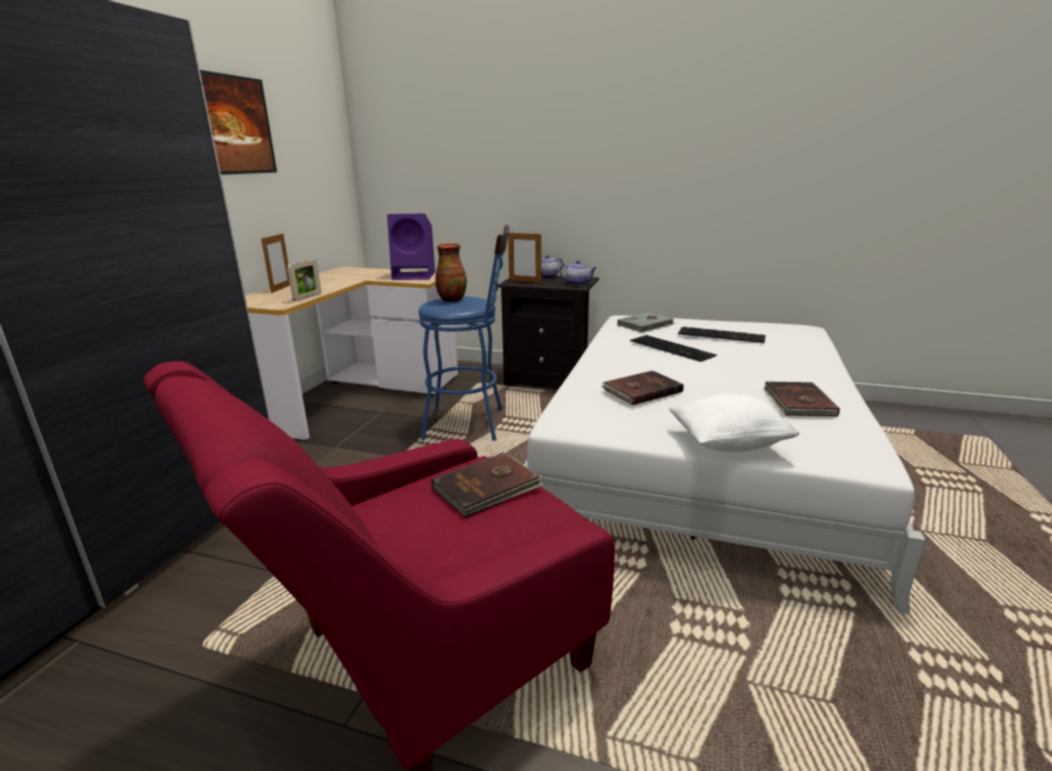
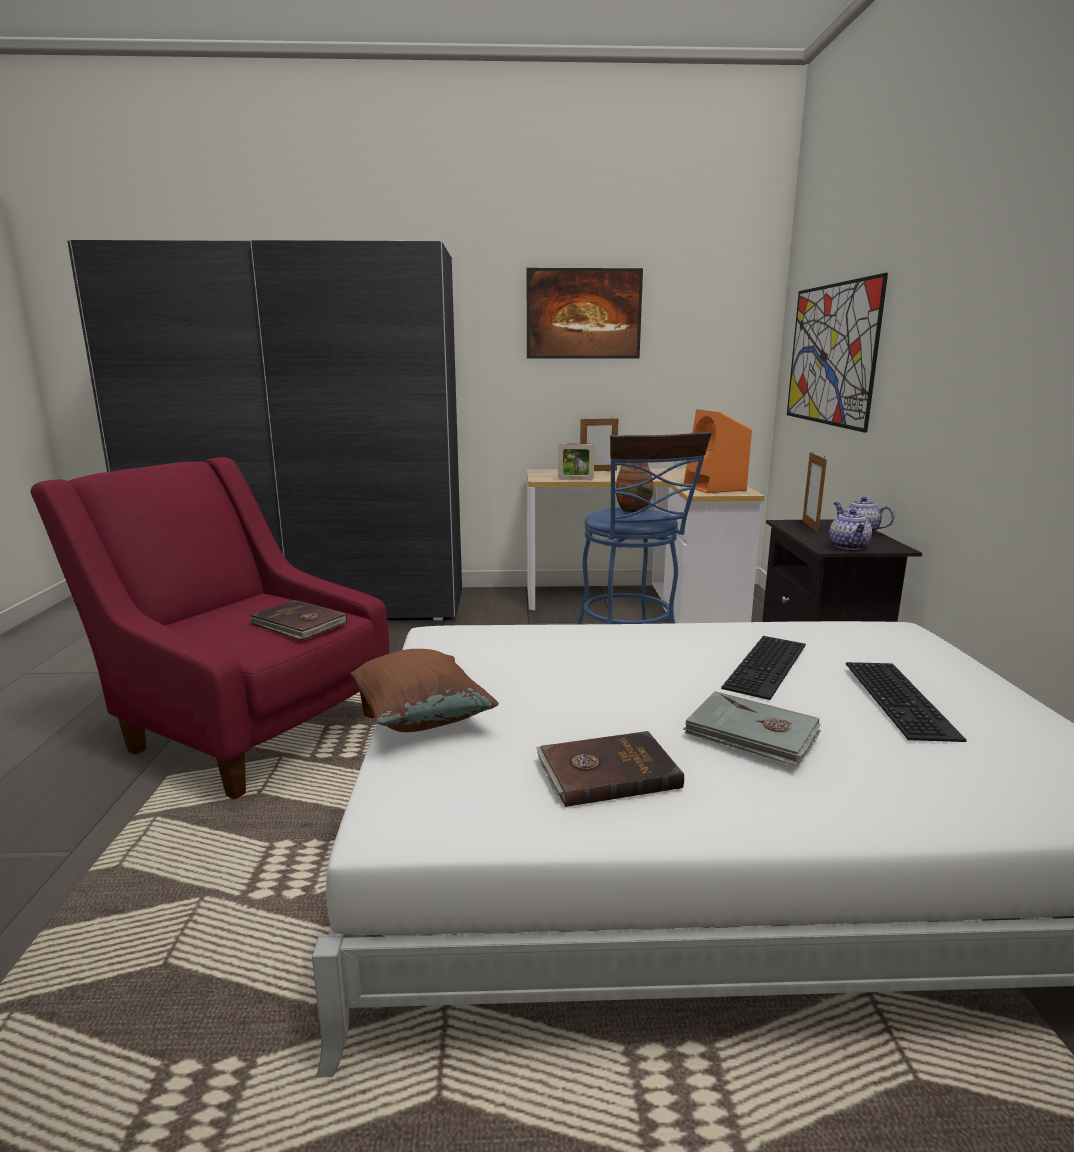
camera: 70 degrees right, 5 degrees down
purple speaker [387,214,435,280] -> orange speaker [684,409,752,493]
brown book [601,371,684,405] -> none
grey book [617,312,675,332] -> grey book moved to [683,691,821,766]
white pillow [669,394,799,452] -> brown pillow [350,649,499,732]
none -> picture [787,273,888,433]

